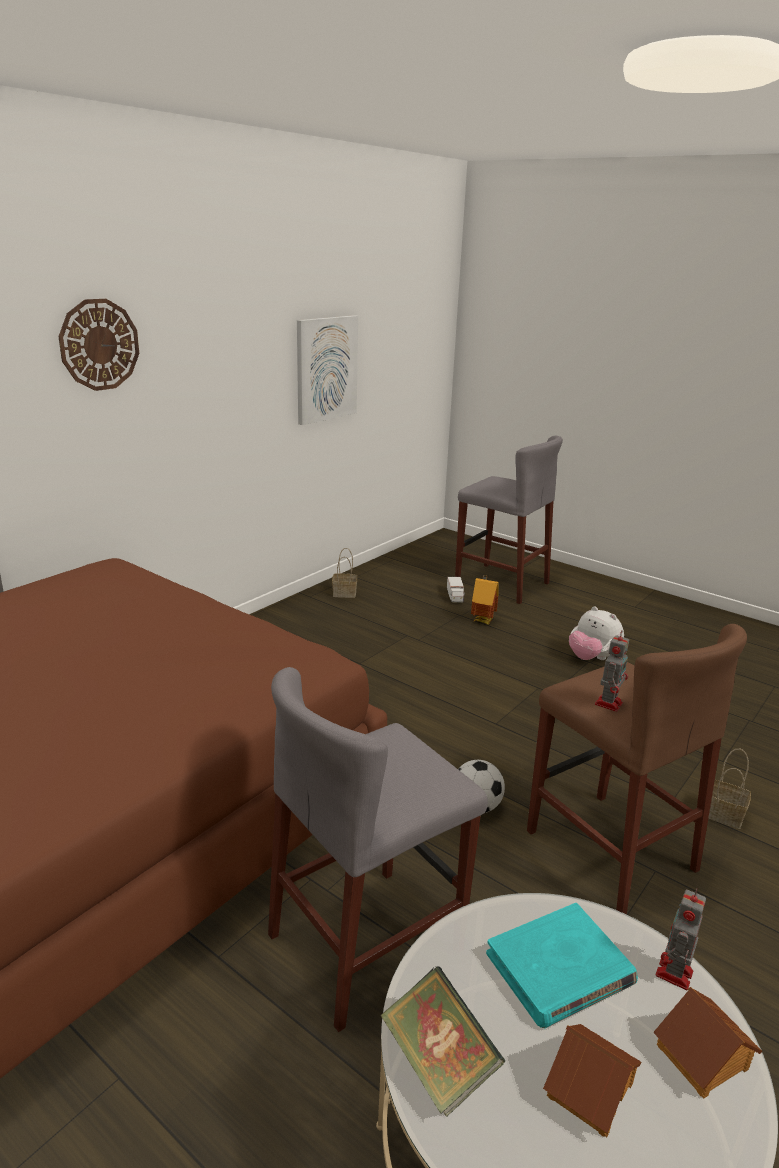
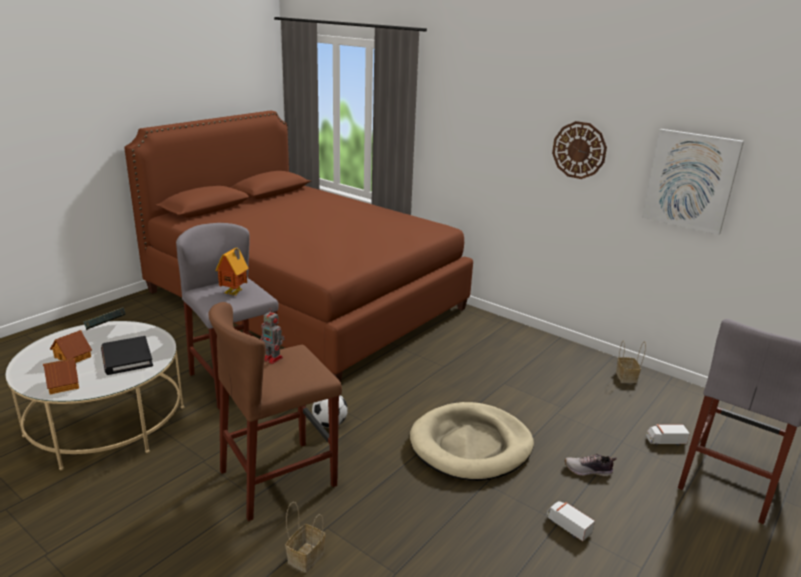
camera: 90 degrees right, 0 degrees up
wall clock [58,299,139,391] -> wall clock moved to [552,121,607,179]
toy house [471,575,498,625] -> toy house moved to [215,248,248,296]
turquoise book [486,903,638,1028] -> black book [101,336,153,375]
plush toy [569,606,624,660] -> toy truck [546,501,595,541]
toy robot [656,888,706,990] -> none
none -> beige dog bed [410,402,534,481]
none -> shoe [565,454,617,476]

